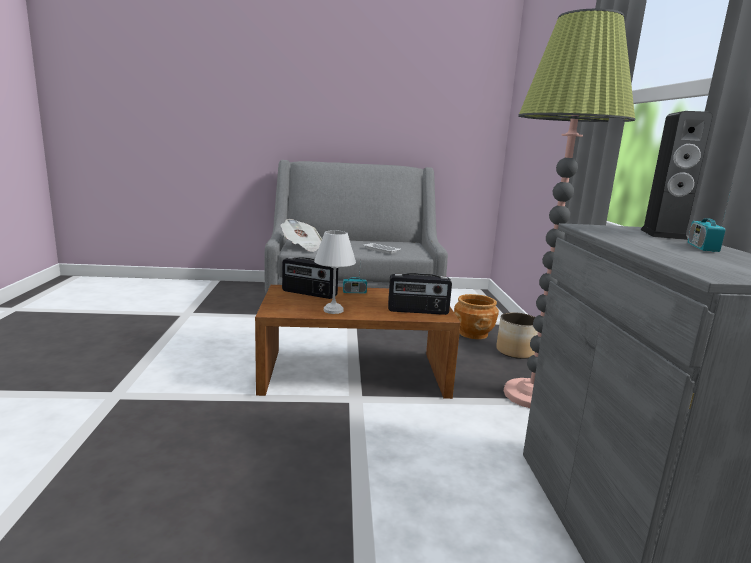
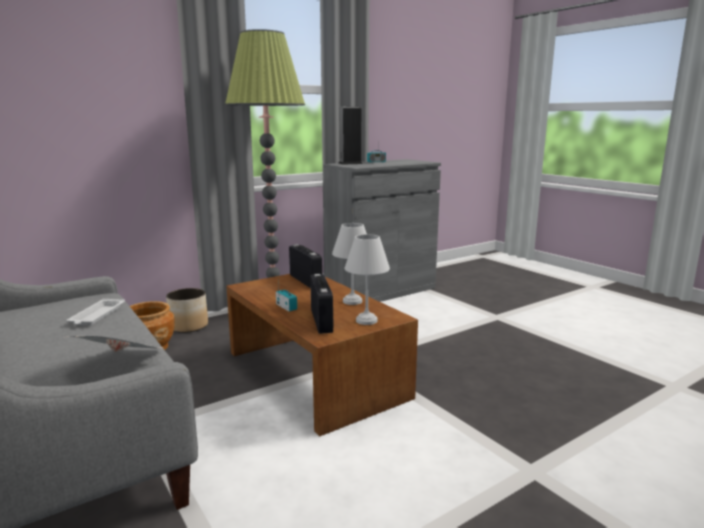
camera: 120 degrees left, 0 degrees up
none -> white table lamp [344,234,390,325]

